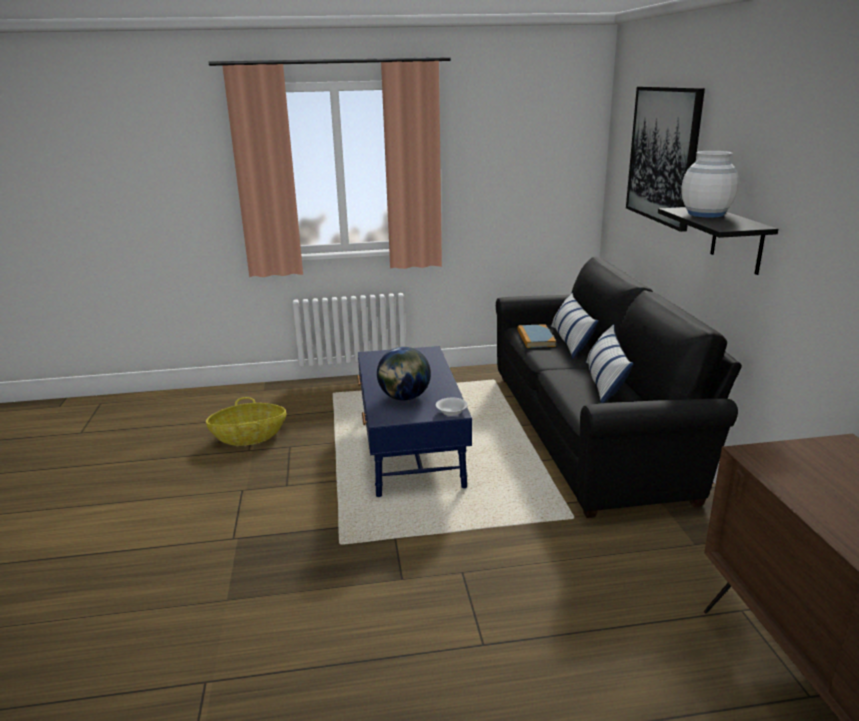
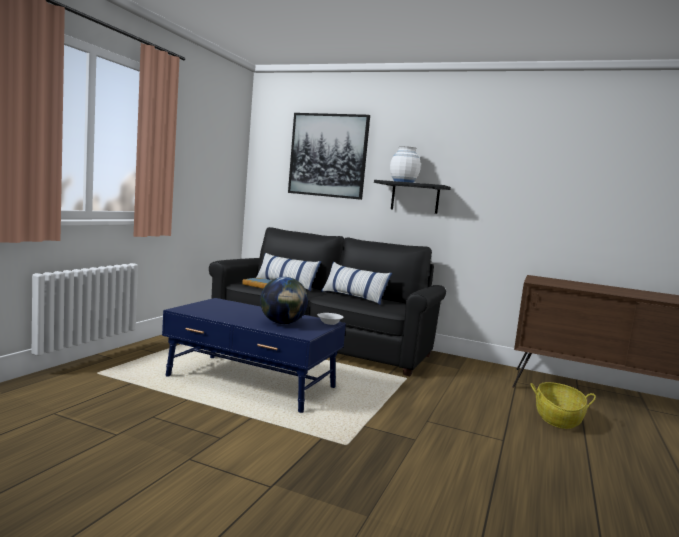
camera: 60 degrees left, 15 degrees down
basket [206,397,287,446] -> basket moved to [530,382,596,429]

